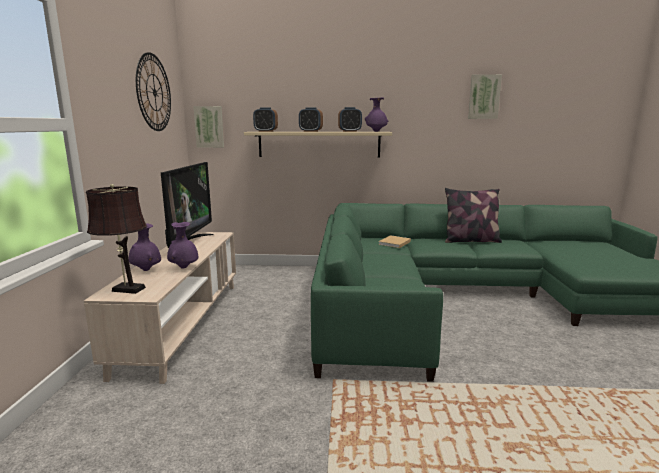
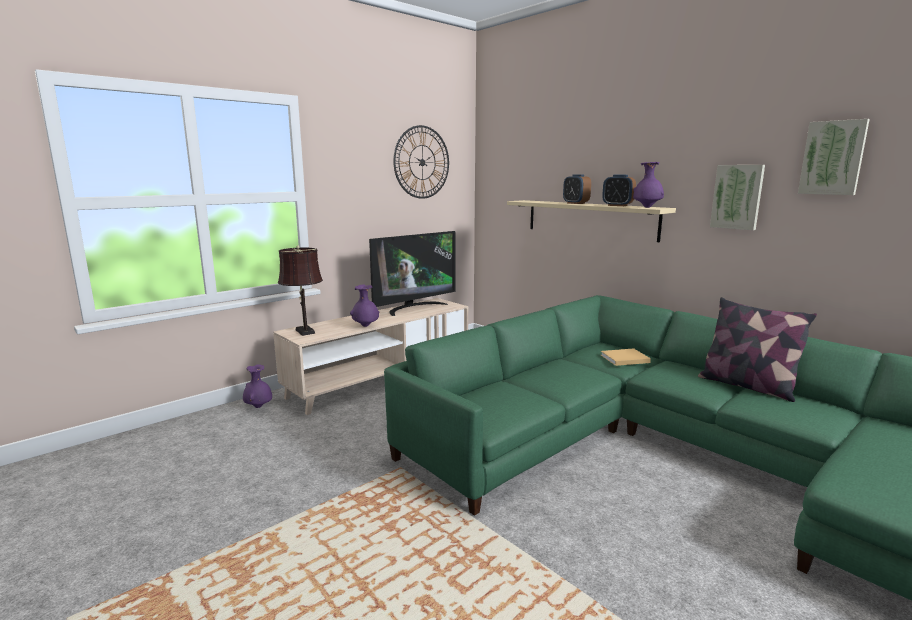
camera: 45 degrees right, 0 degrees up
purple vase [128,223,161,271] -> purple vase moved to [243,365,272,408]
picture [193,106,224,148] -> picture moved to [710,165,765,230]
alarm clock [253,107,278,132] -> none

